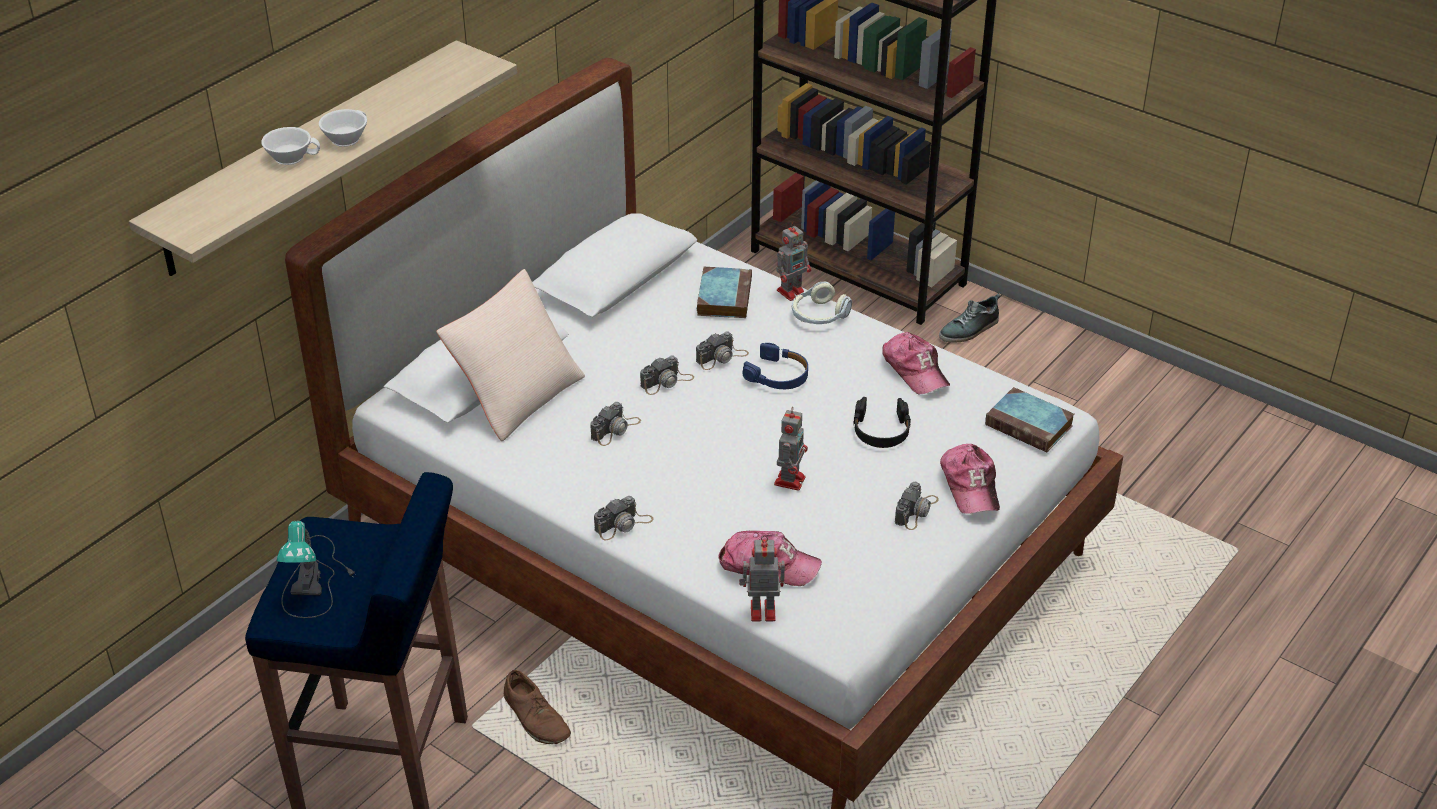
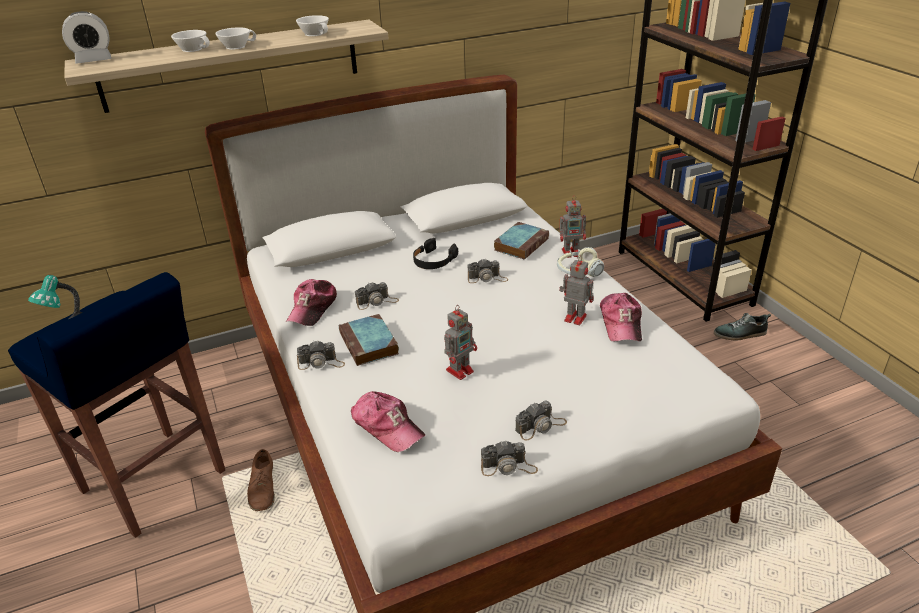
camera: 30 degrees right, 5 degrees down
beige pillow [436,269,585,441] -> none
camera [640,356,694,395] -> camera moved to [481,441,538,476]
toy robot [739,535,785,622] -> toy robot moved to [559,255,594,325]
blue headphones [743,343,808,389] -> none
black headphones [853,397,911,448] -> black headphones moved to [413,238,458,269]
cap [940,444,1000,514] -> cap moved to [286,279,337,326]
book [985,387,1075,452] -> book moved to [339,314,399,366]
none -> alarm clock [62,11,111,64]
none -> white cup [296,15,329,36]

